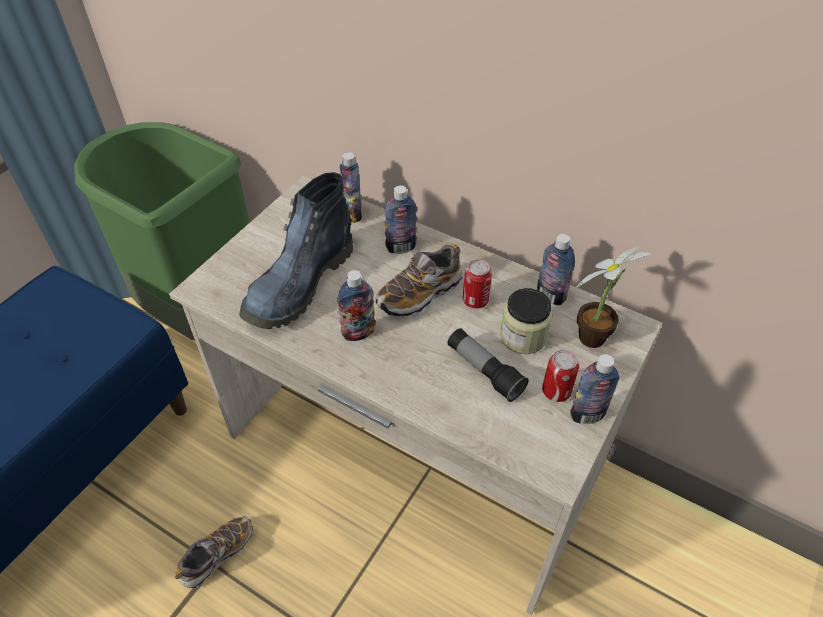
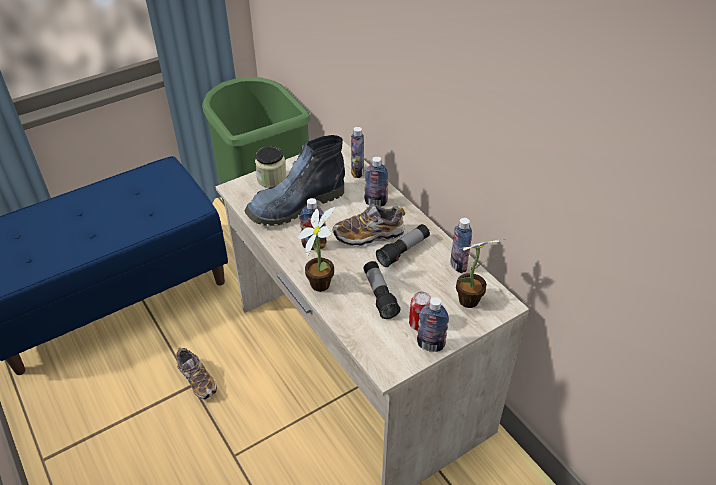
camera: 25 degrees right, 5 degrees down
shoe [175,516,253,589] -> shoe turned 75 degrees clockwise [176,347,217,400]
can [463,259,492,309] -> flashlight [376,224,430,267]
jar [500,288,552,354] -> jar moved to [255,146,286,188]
none -> potted plant [298,207,335,292]

